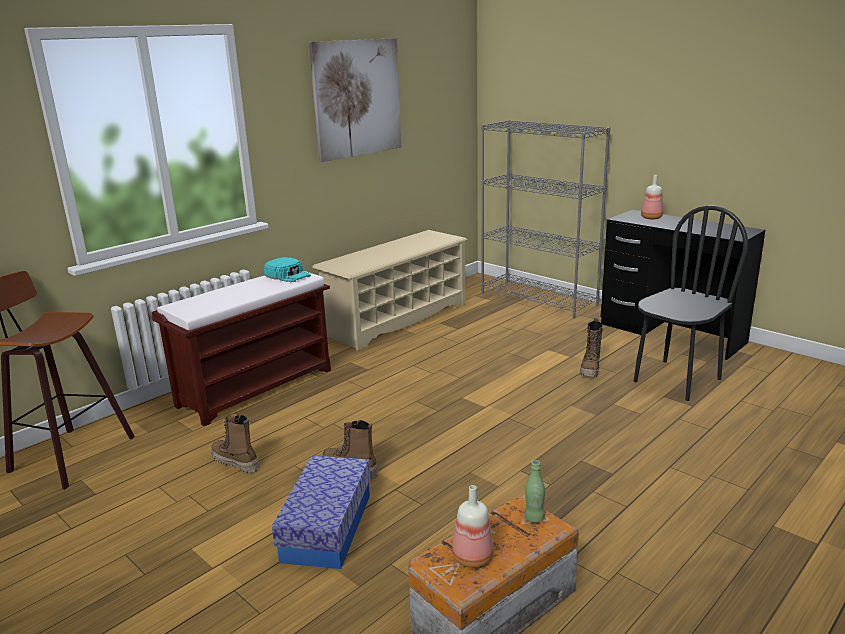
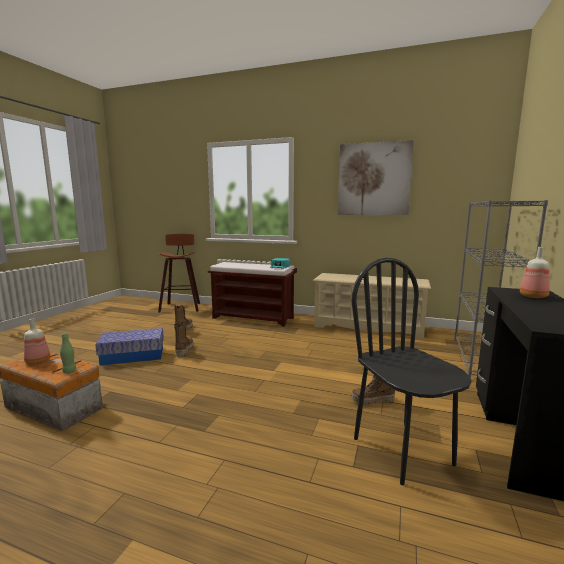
camera: 65 degrees right, 10 degrees down
black chair [634,205,748,401] -> black chair turned 135 degrees counterclockwise [351,258,472,485]

